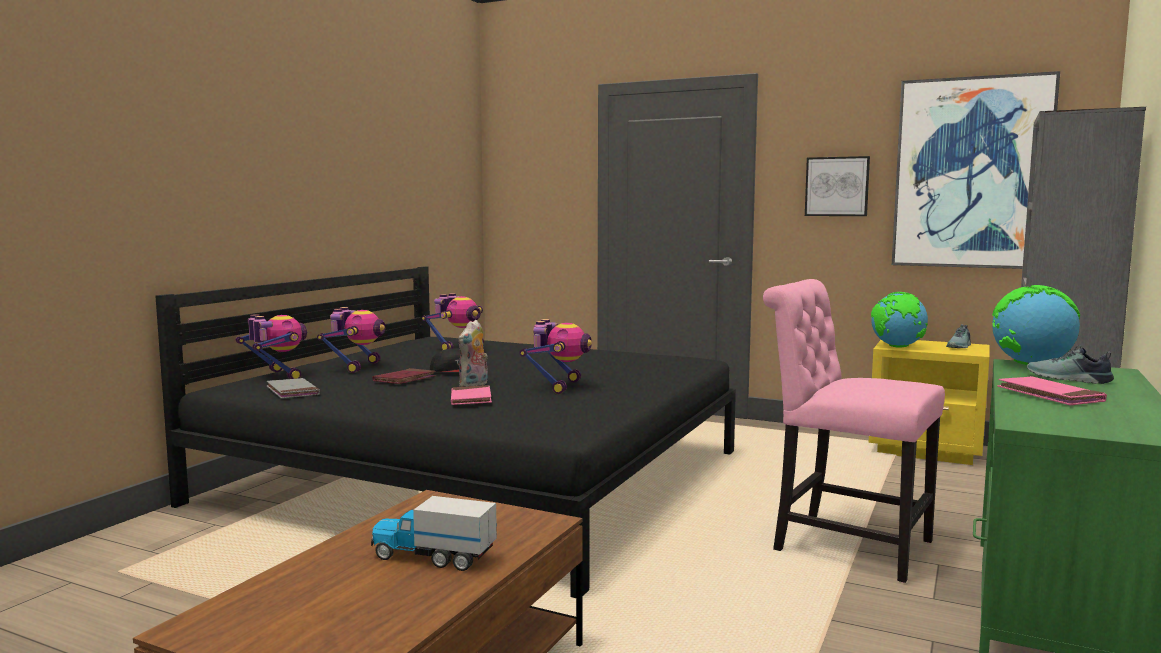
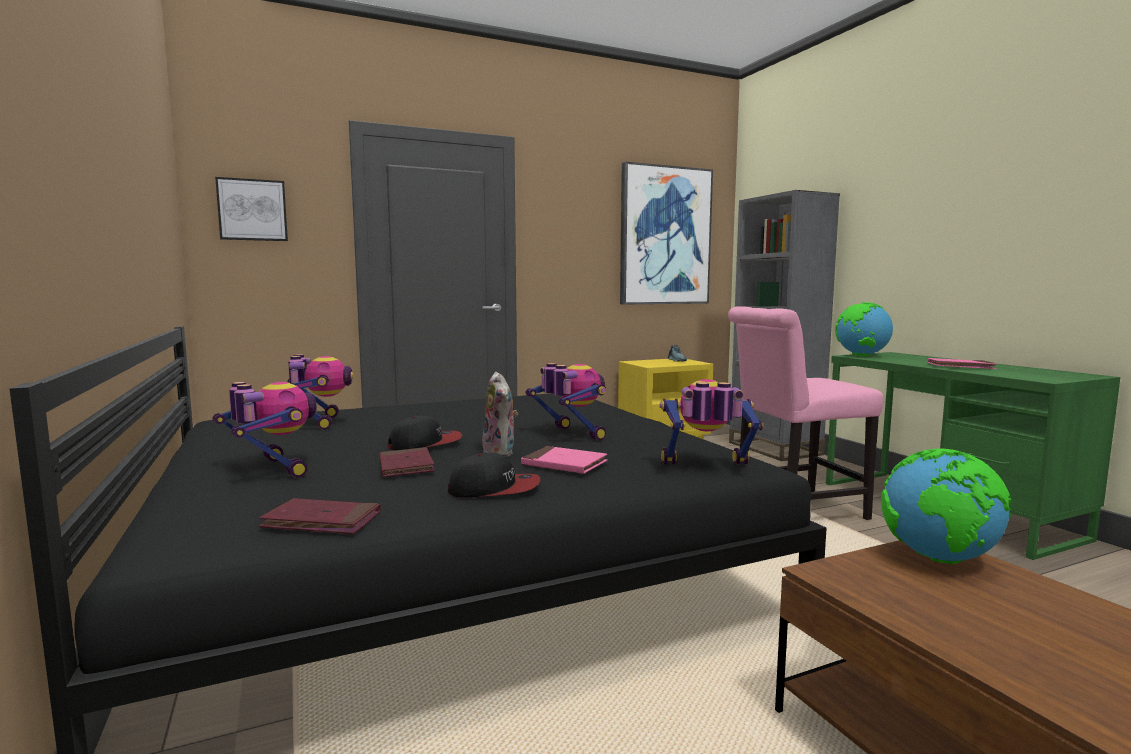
camera: 50 degrees left, 0 degrees up
toy robot [236,314,307,379] -> toy robot moved to [660,379,763,464]
grey book [267,378,320,399] -> red book [259,498,381,534]
toy truck [371,496,497,571] -> none
picture [805,156,870,216] -> picture moved to [215,177,288,241]
globe [871,292,928,347] -> globe moved to [881,449,1012,564]
shoe [1027,345,1114,384] -> none
none -> cap [448,453,540,498]

